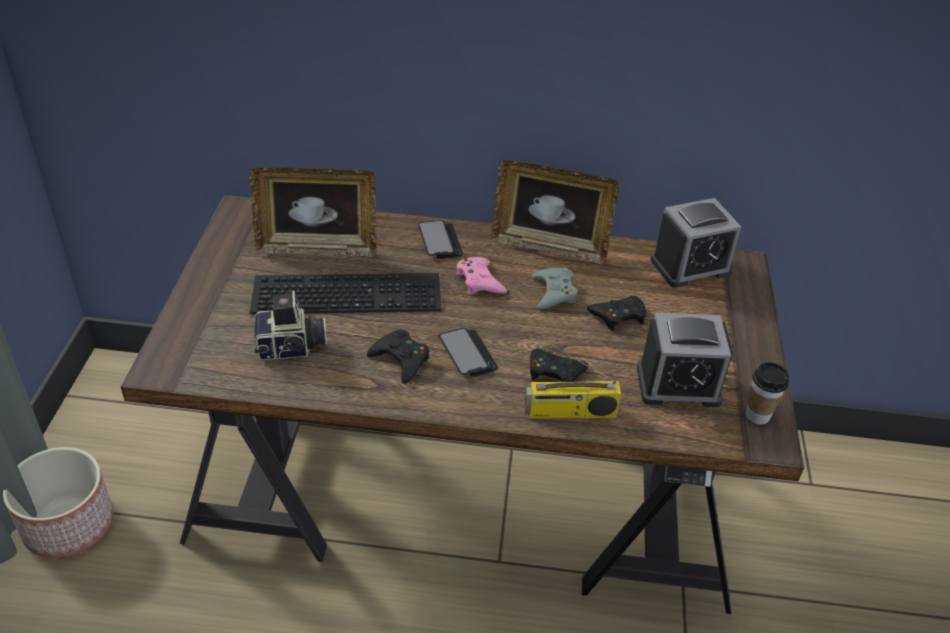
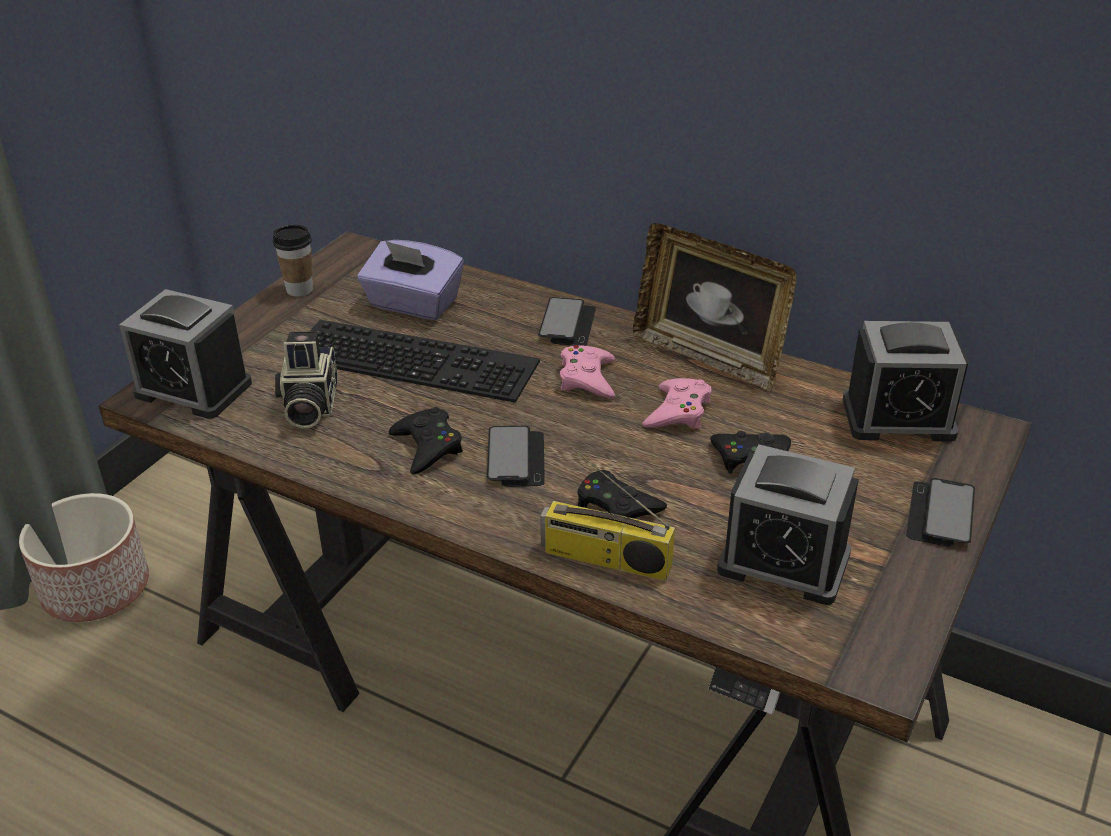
camera: 25 degrees right, 5 degrees down
picture frame [249,168,377,257] -> purple tissue box [358,240,464,320]
camera [255,291,327,360] -> camera turned 75 degrees clockwise [275,331,338,429]
grey game controller [531,268,577,310] -> pink game controller [642,378,712,429]
cup [746,362,789,424] -> cup moved to [273,225,313,297]
none -> alarm clock [119,289,252,419]
none -> phone [906,478,975,547]

